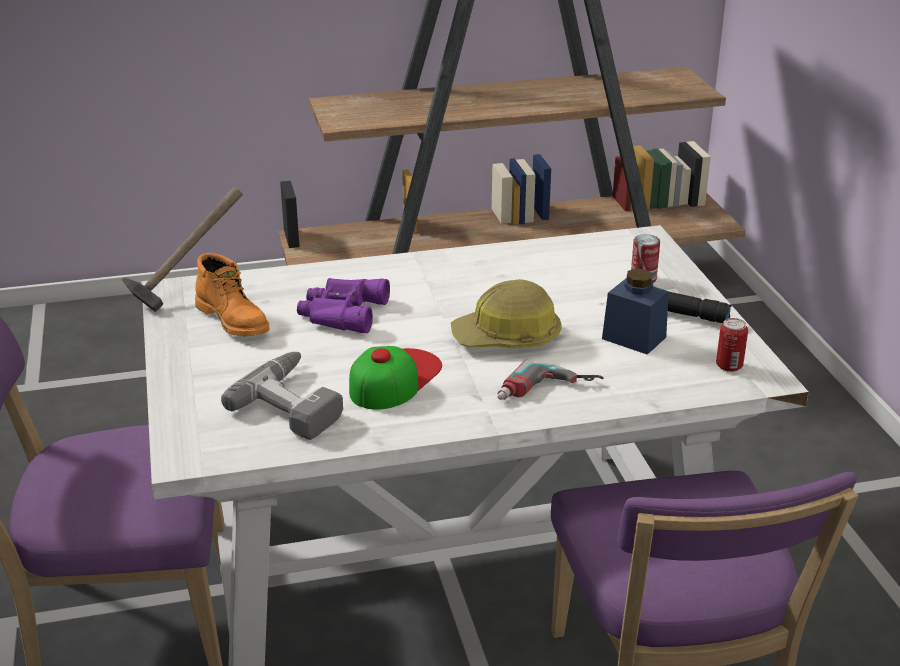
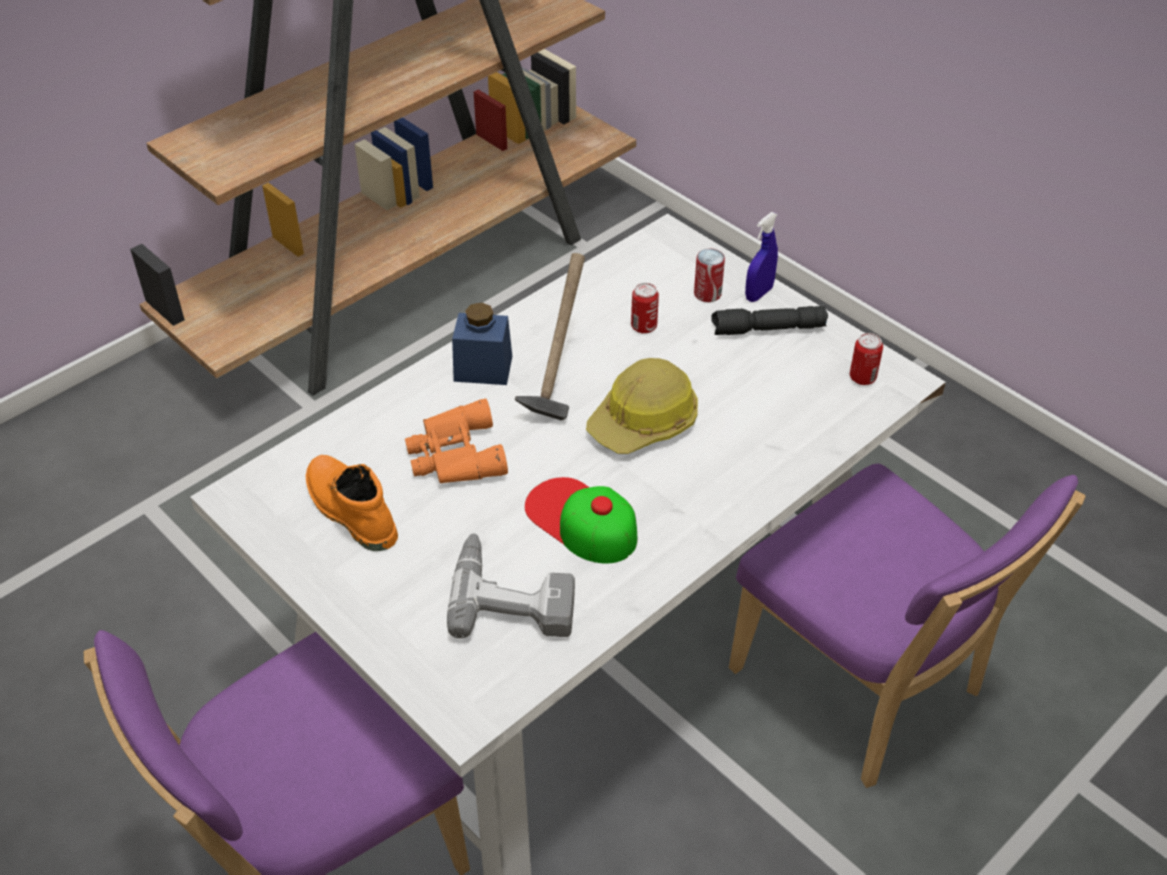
camera: 30 degrees left, 15 degrees up
hammer [122,187,243,312] -> hammer moved to [515,253,585,420]
orange boot [195,253,269,336] -> orange boot turned 150 degrees counterclockwise [306,455,398,551]
purple binoculars [297,278,390,333] -> orange binoculars [405,398,508,483]
cap [349,346,442,410] -> cap turned 45 degrees counterclockwise [525,477,637,564]
power drill [498,360,604,400] -> none
blue jar [602,269,669,355] -> blue jar moved to [452,302,512,385]
none -> can [631,283,659,334]
none -> blue spray bottle [745,212,778,302]

